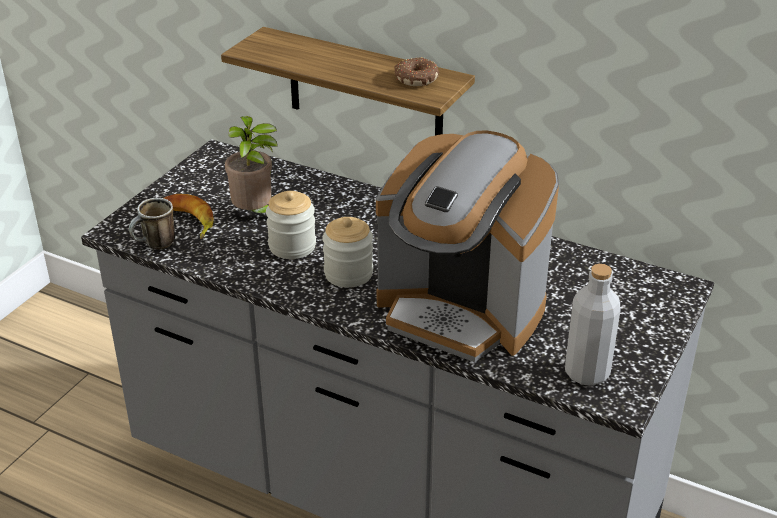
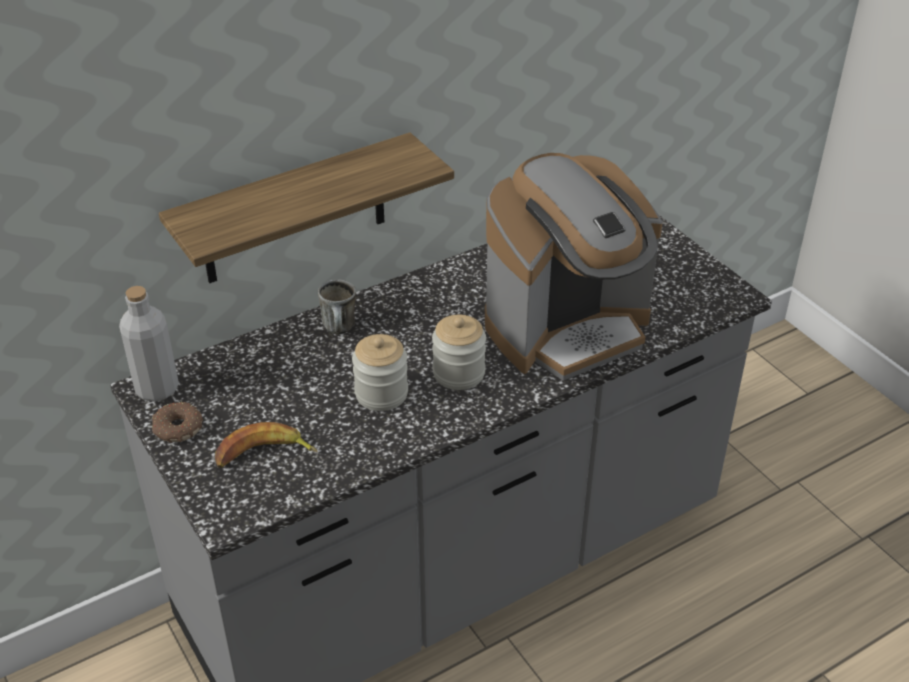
camera: 60 degrees left, 5 degrees up
mug [129,198,175,250] -> mug moved to [318,279,356,334]
potted plant [225,116,278,213] -> none
donut [394,57,439,86] -> donut moved to [152,401,203,443]
grey bottle [565,264,620,386] -> grey bottle moved to [119,286,179,401]

